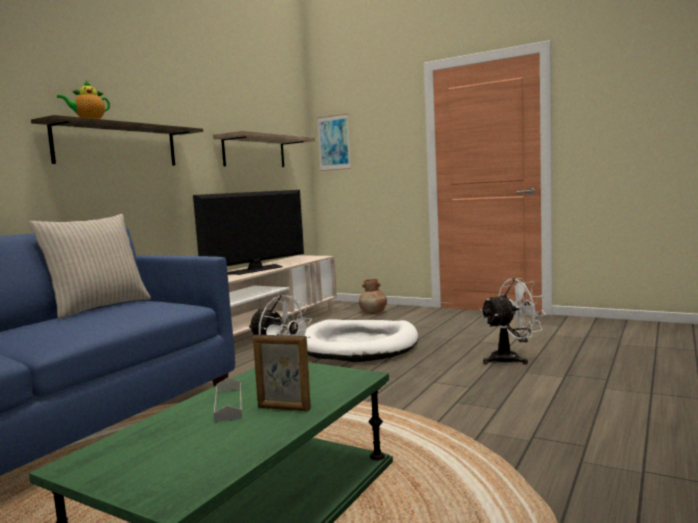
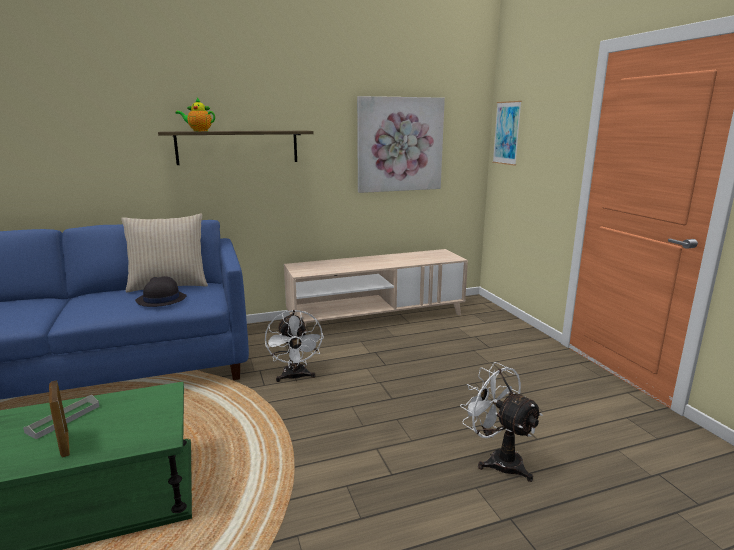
camera: 40 degrees right, 10 degrees up
television [193,190,304,275] -> none
shelf [213,131,315,167] -> picture [357,96,445,193]
white dog bed [304,319,418,362] -> none
brown vase [359,279,387,314] -> none
white fan [480,278,546,365] -> white fan turned 150 degrees counterclockwise [460,362,543,482]
none -> black hat [135,276,186,307]

